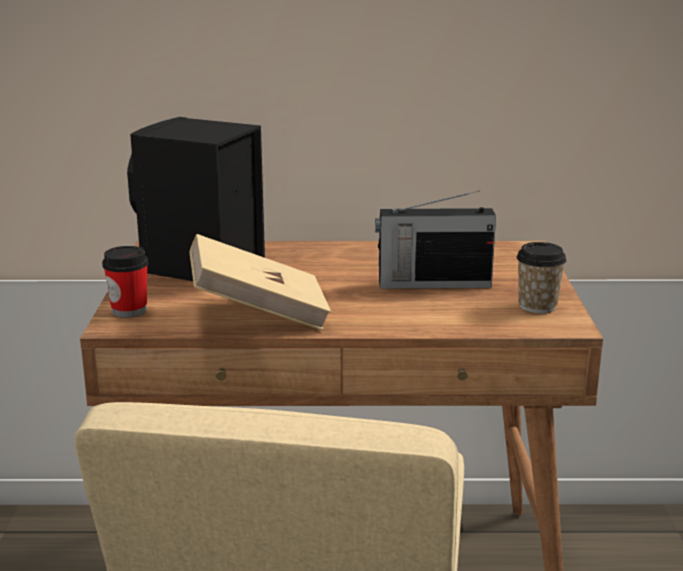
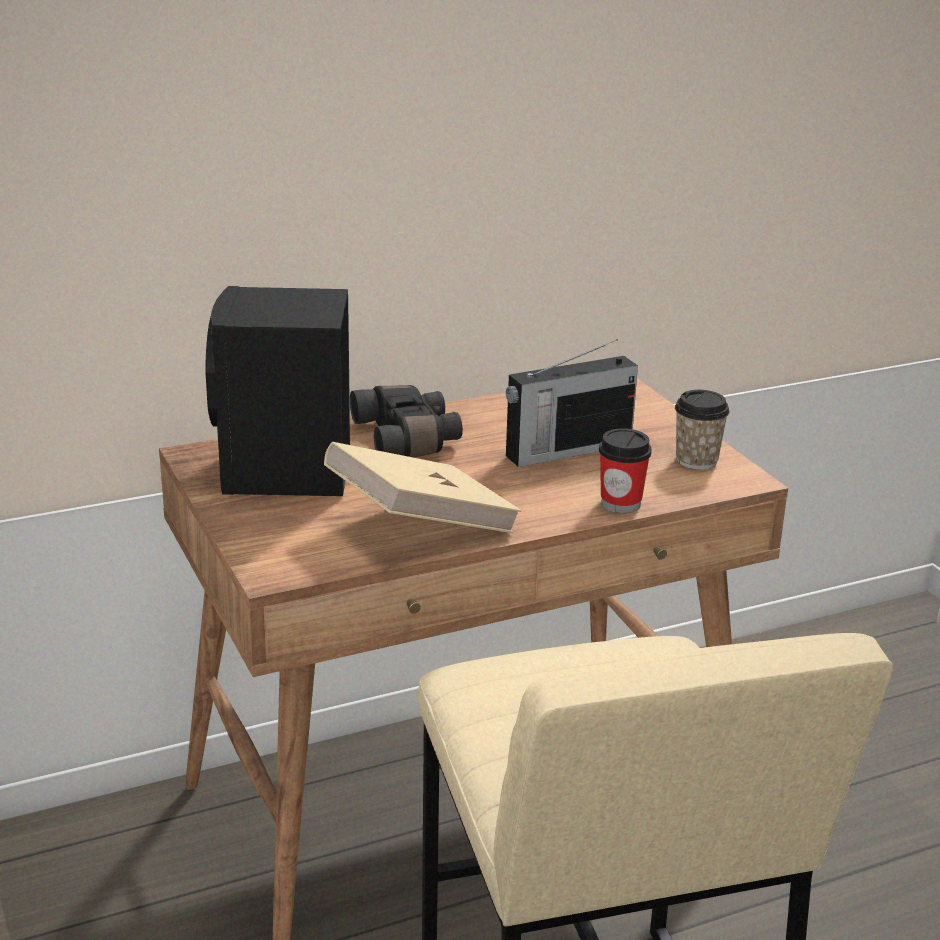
camera: 25 degrees left, 5 degrees up
cup [102,246,148,318] -> cup moved to [599,428,652,513]
none -> black binoculars [350,385,463,458]

